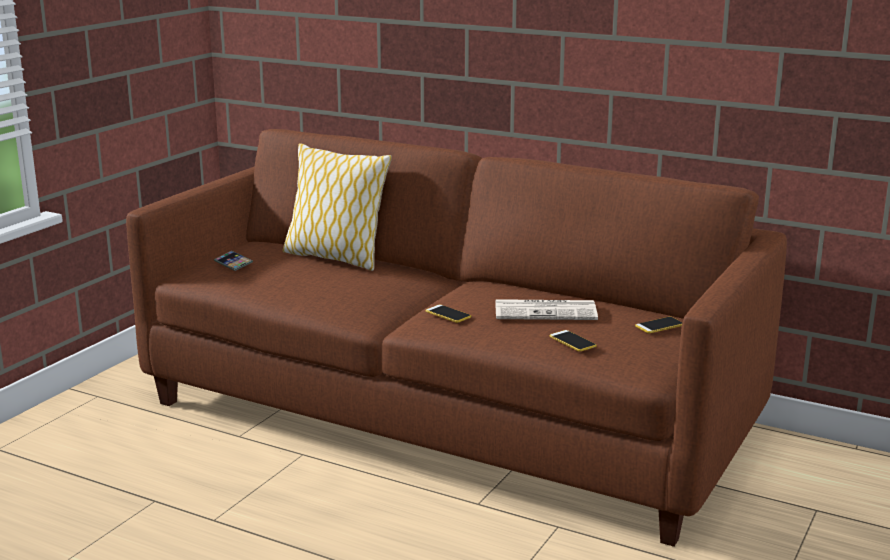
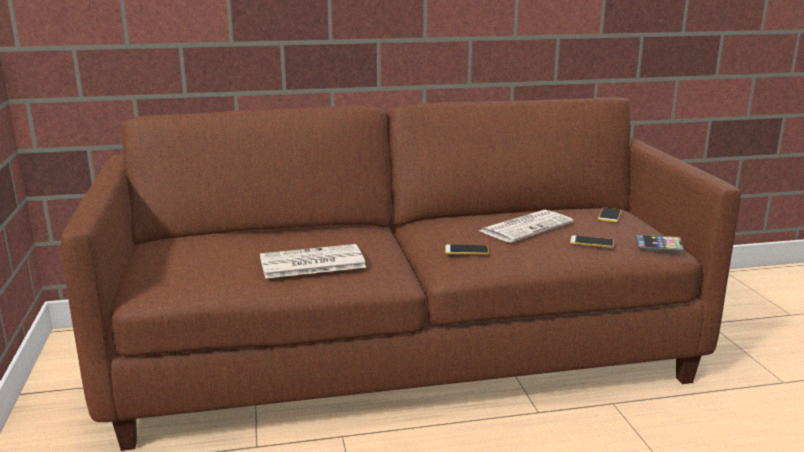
camera: 40 degrees left, 0 degrees up
phone [214,251,253,271] -> phone moved to [636,235,683,251]
pillow [282,143,392,271] -> none
none -> newspaper [260,244,366,278]

